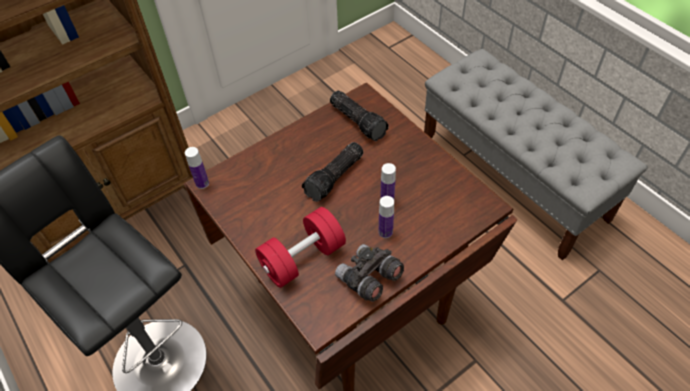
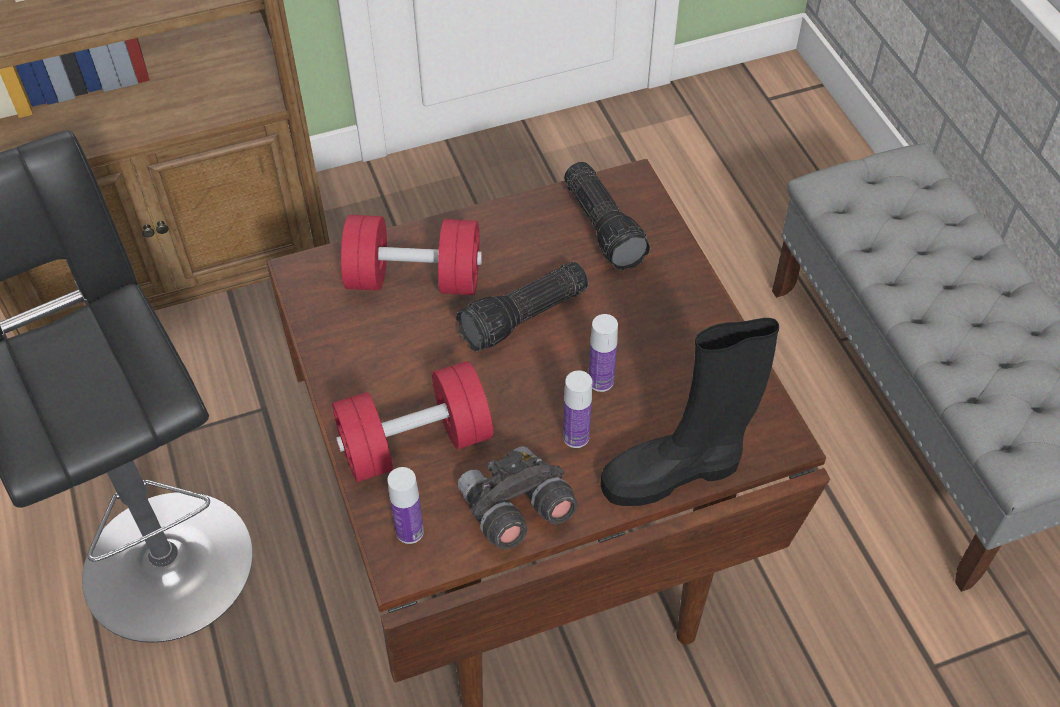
camera: 15 degrees right, 0 degrees up
bottle [185,147,209,189] -> bottle moved to [387,467,424,544]
none -> red dumbbell [341,215,482,295]
none -> black boot [601,318,779,506]

